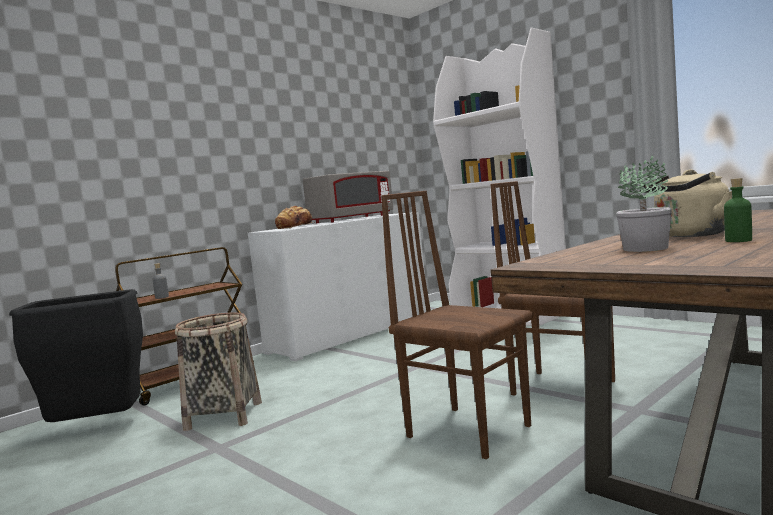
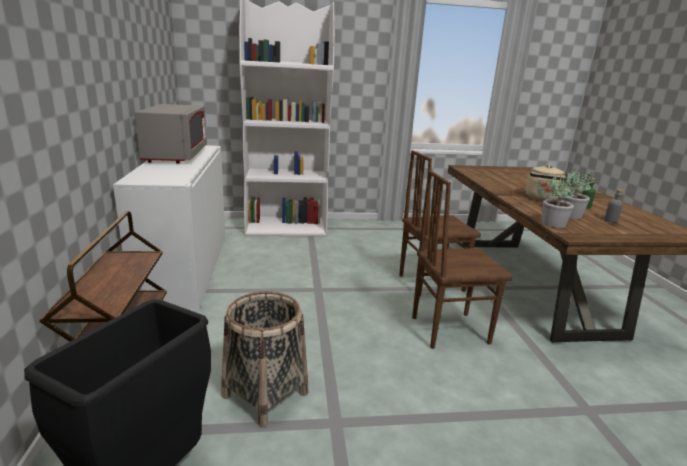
camera: 55 degrees left, 15 degrees up
grey bottle [152,263,169,299] -> grey bottle moved to [604,189,623,223]
bread [275,206,315,229] -> none
none -> potted plant [541,176,576,228]

